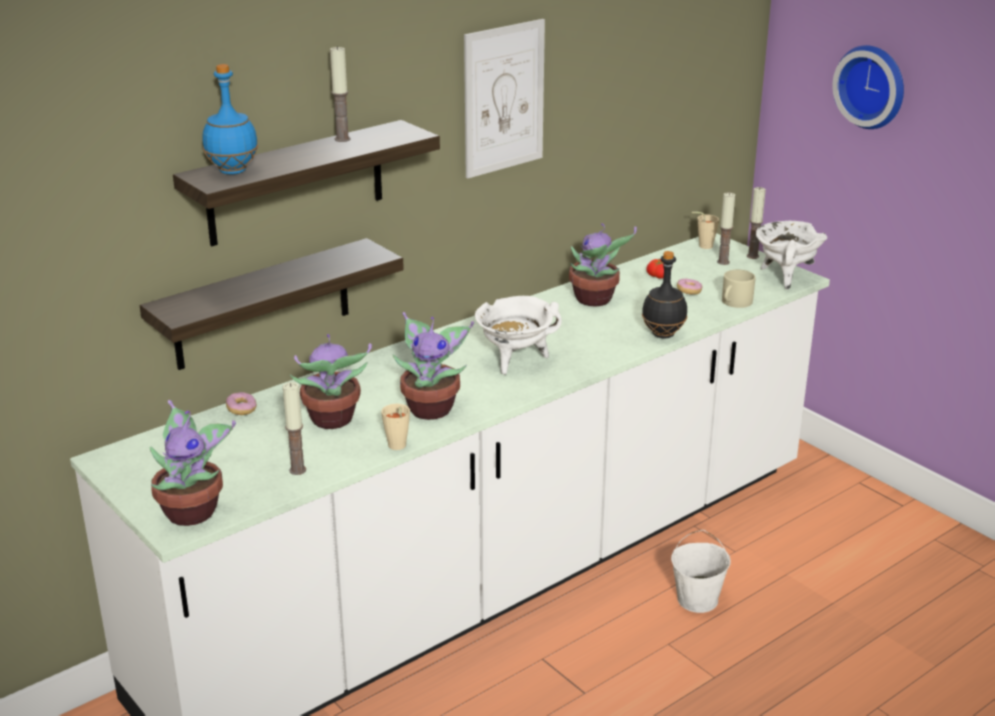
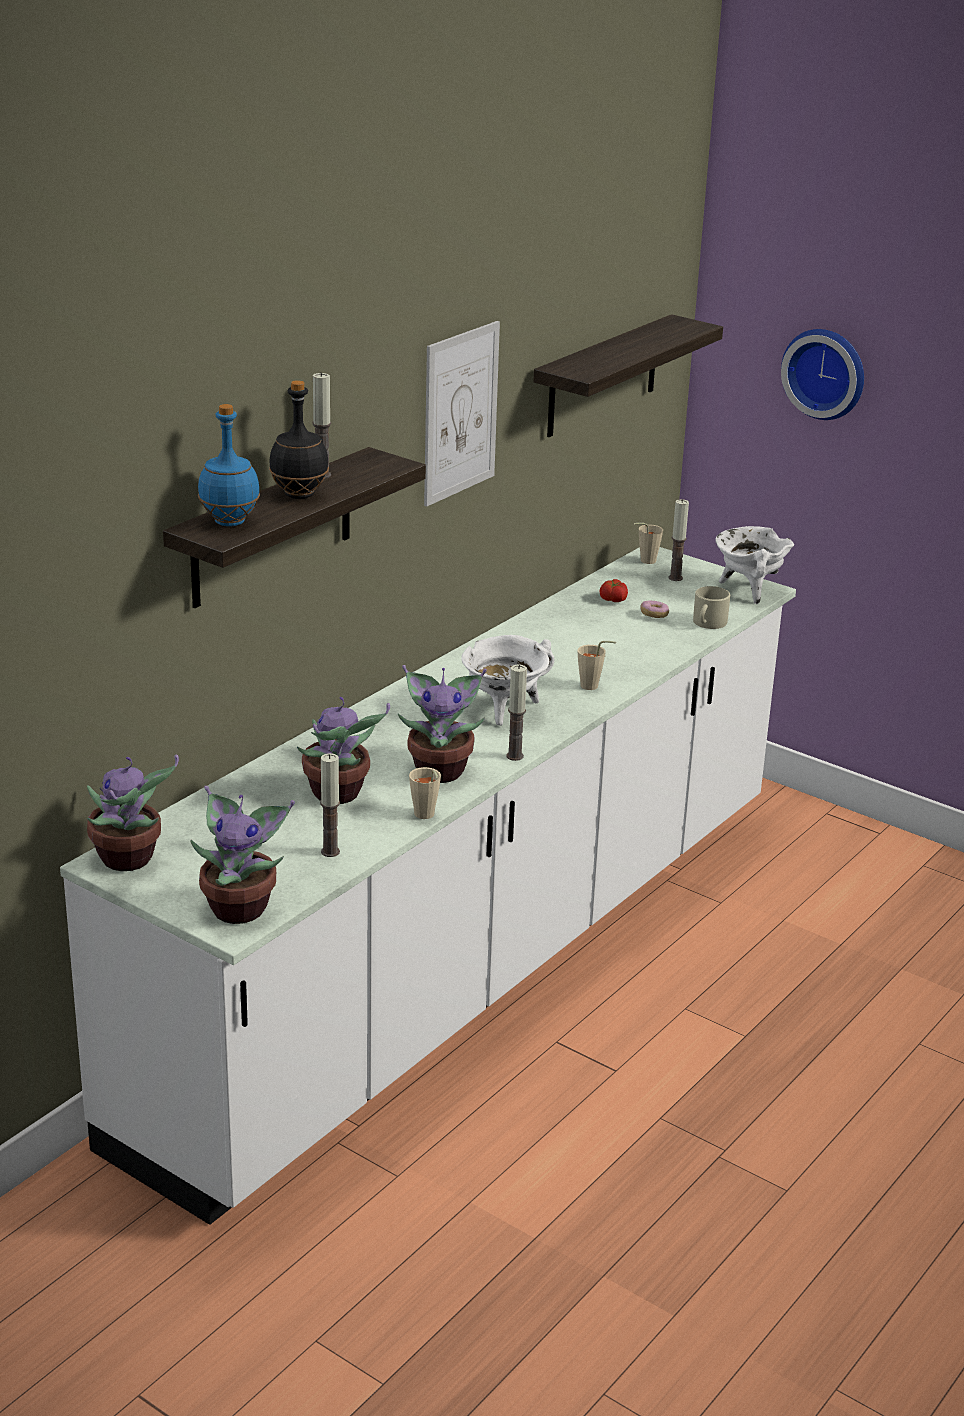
camera: 15 degrees left, 0 degrees up
shelf [140,238,404,370] -> shelf moved to [533,314,723,437]
donut [226,392,257,415] -> none
potted plant [569,223,637,306] -> potted plant moved to [87,755,179,871]
black bottle [642,251,687,338] -> black bottle moved to [269,380,329,499]
white bucket [671,530,731,613] -> none
candle [747,187,766,259] -> candle moved to [506,665,527,761]
none -> beige cup [578,641,616,690]

